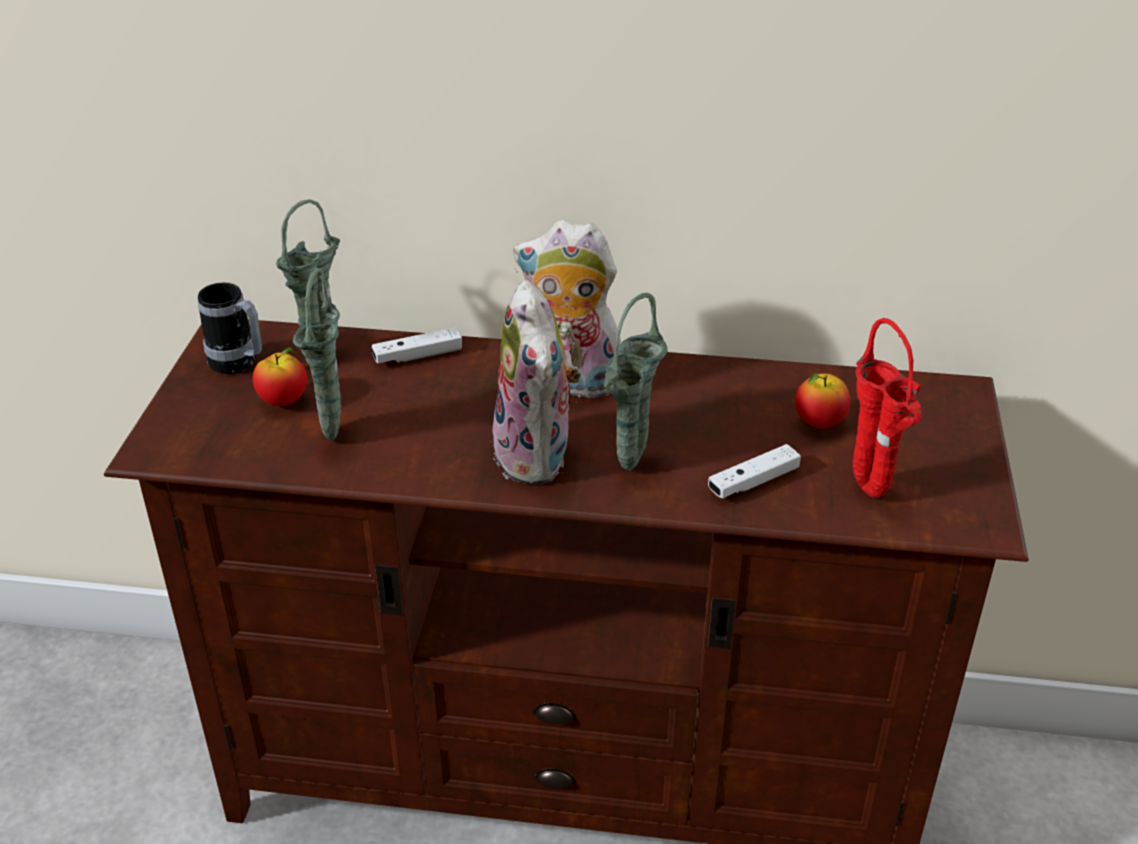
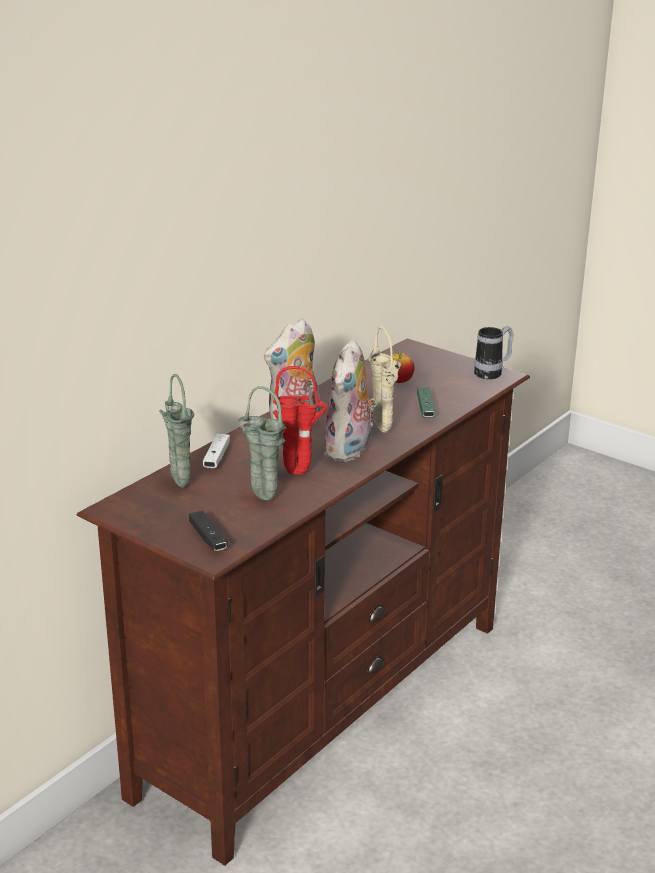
camera: 60 degrees left, 10 degrees down
mug [198,282,262,374] -> mug moved to [474,326,513,379]
apple [253,347,307,406] -> none
plush toy [490,280,581,485] -> plush toy turned 90 degrees clockwise [324,339,377,462]
green vase [604,293,668,471] -> beige vase [368,326,401,433]
white game controller [708,444,801,498] -> green game controller [417,387,435,418]
red vase [853,318,922,498] -> red vase moved to [273,366,328,475]
none -> black game controller [189,511,228,551]

